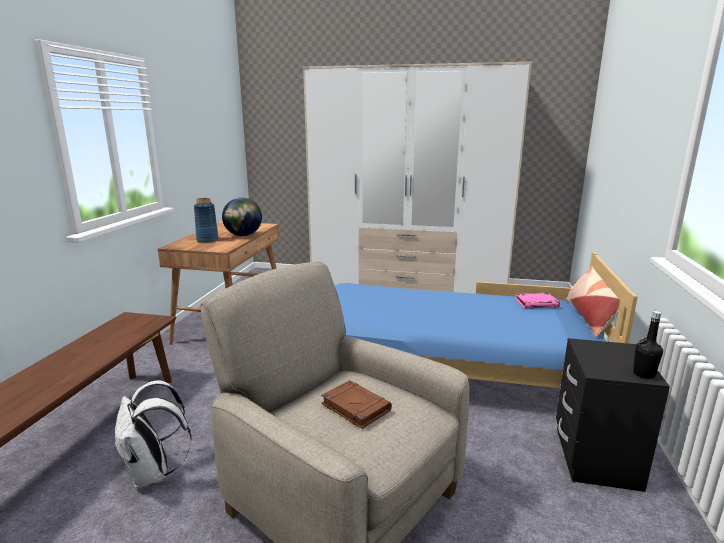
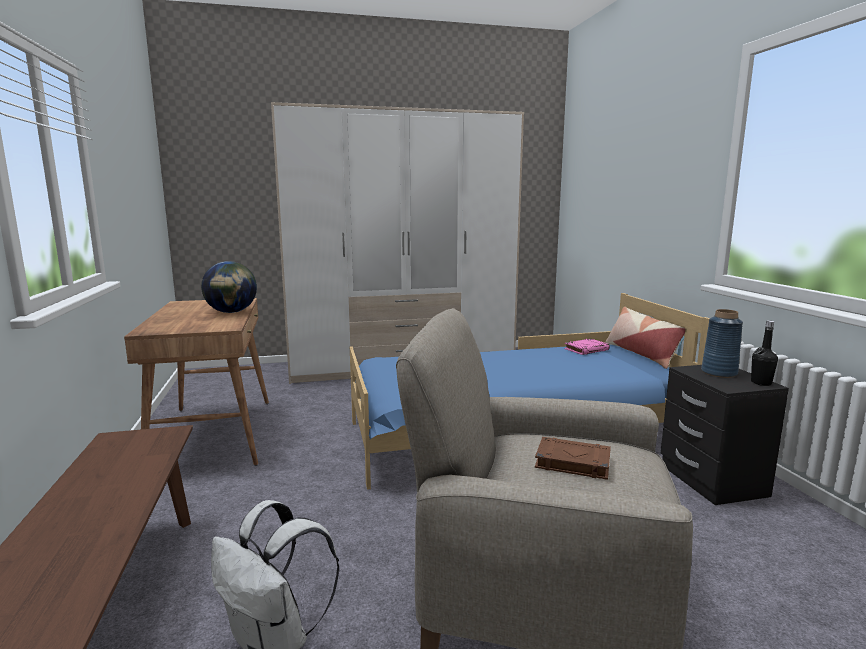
camera: 25 degrees left, 5 degrees down
blue vase [194,198,219,243] -> blue vase moved to [701,309,743,378]

